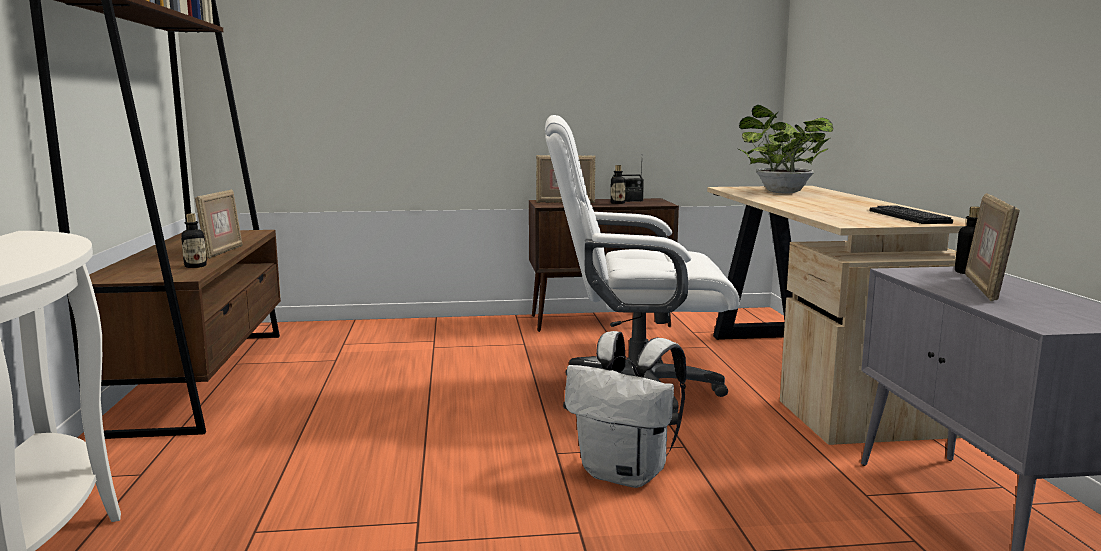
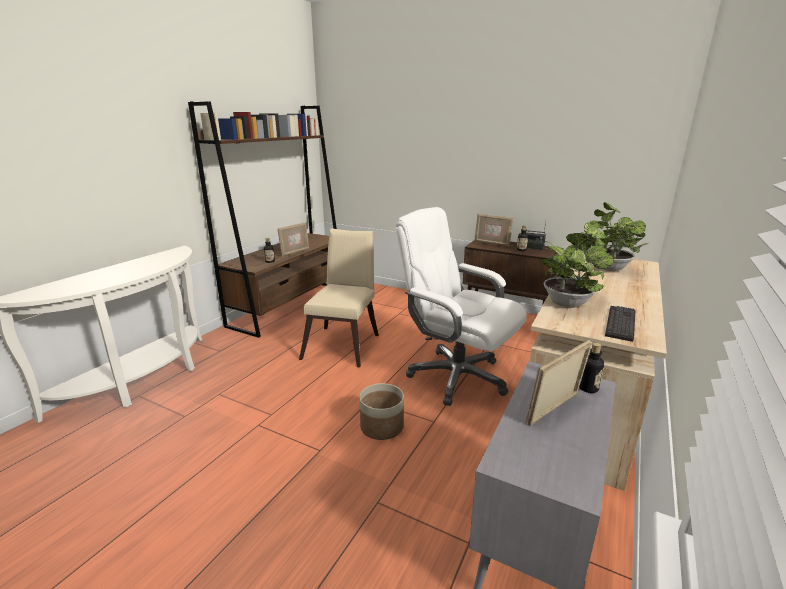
camera: 35 degrees right, 10 degrees up
white backpack [565,331,687,488] -> planter [359,383,404,440]
none -> beige chair [299,228,379,368]
none -> potted plant [541,223,614,308]

